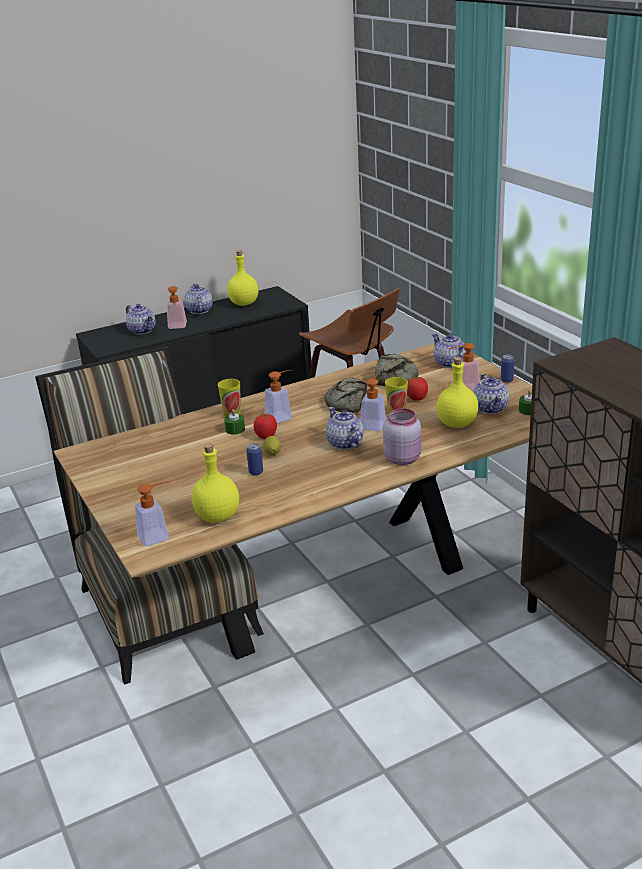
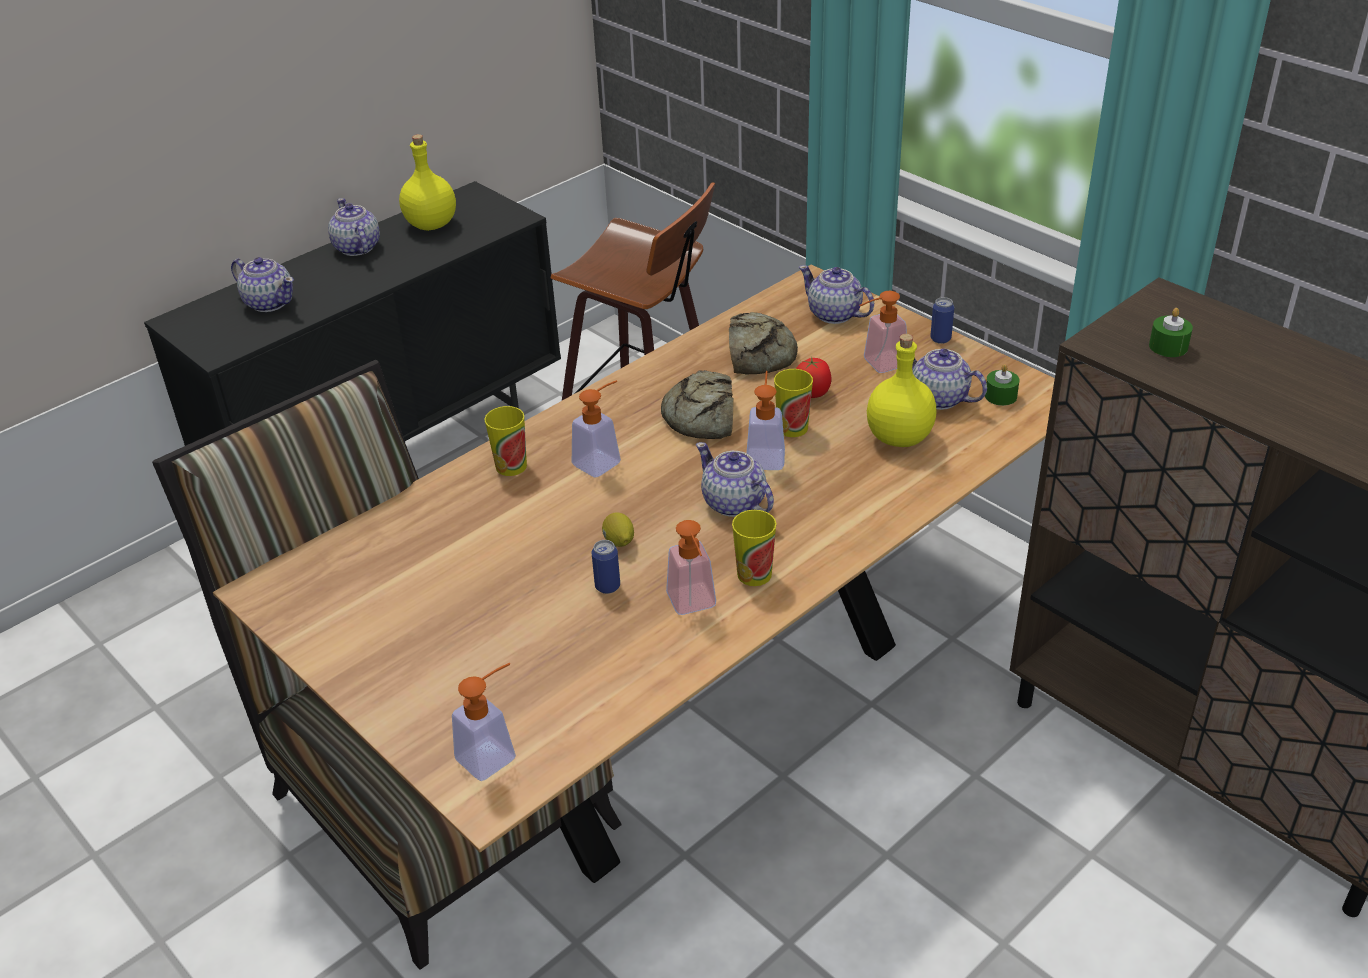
camera: 15 degrees left, 10 degrees up
soap dispenser [167,286,187,329] -> soap dispenser moved to [666,520,716,615]
yellow bottle [192,444,239,523] -> none
green candle [224,409,245,435] -> green candle moved to [1149,308,1193,357]
tomato [254,414,277,439] -> none
pink jar [383,408,421,465] -> none
teapot [473,374,509,414] -> teapot turned 150 degrees clockwise [912,349,987,410]
none -> cup [732,510,777,586]

